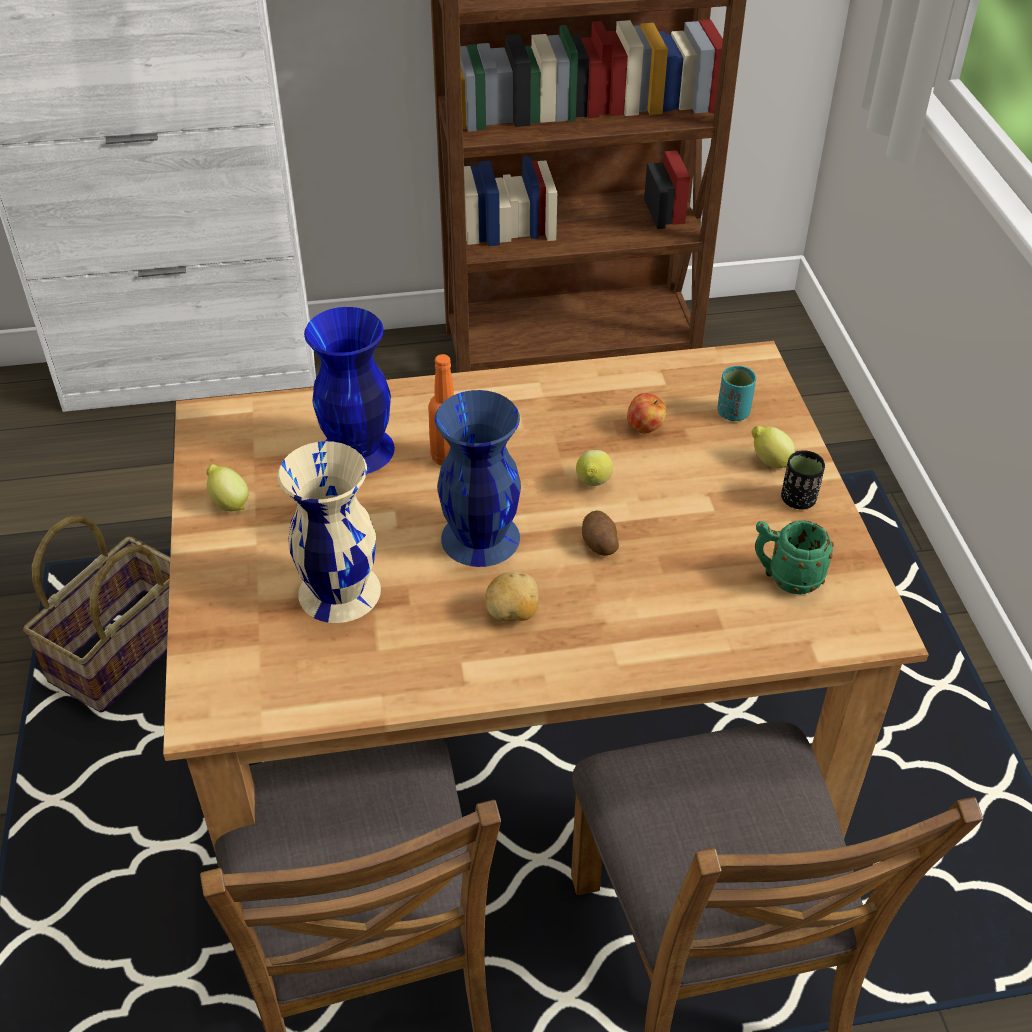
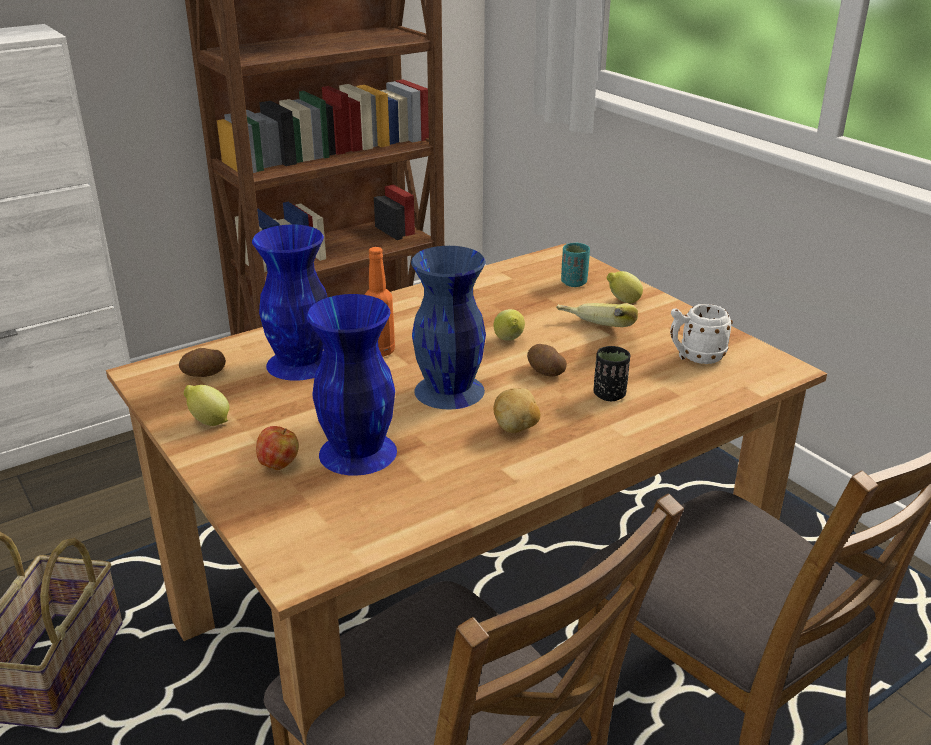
camera: 25 degrees left, 15 degrees down
beige vase [278,441,381,623] -> blue vase [307,294,397,476]
apple [627,393,667,434] -> apple moved to [256,426,299,470]
green mug [755,520,834,595] -> white mug [670,304,733,364]
black cup [781,450,825,509] -> black cup moved to [593,346,630,401]
none -> potato [179,348,226,377]
none -> banana [556,303,638,327]

